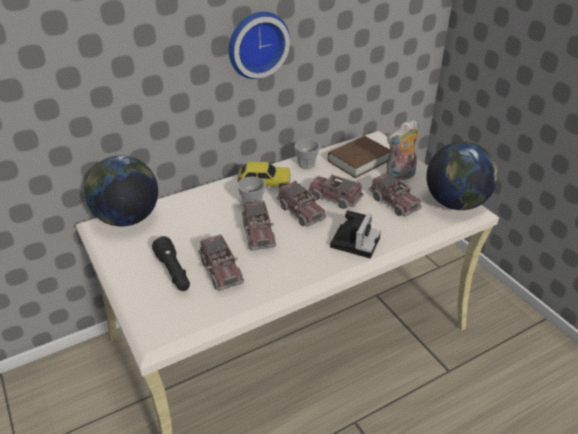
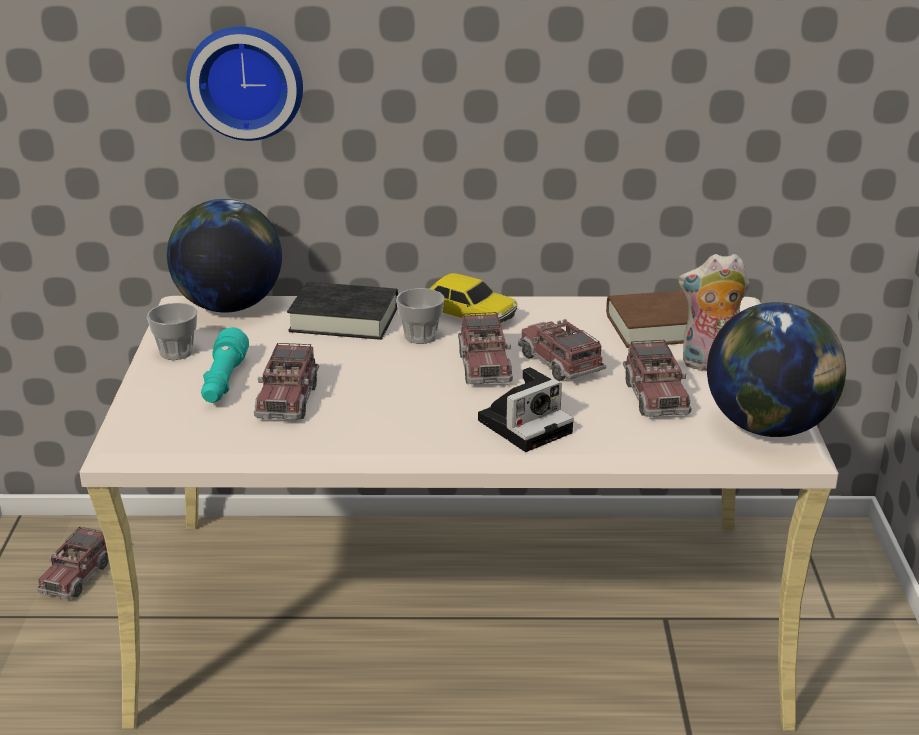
camera: 30 degrees right, 10 degrees down
black flashlight [152,236,190,291] -> turquoise flashlight [201,327,249,403]
wall clock [229,12,290,79] -> wall clock moved to [186,26,303,141]
toy truck [242,201,276,251] -> toy truck moved to [37,527,108,599]
cup [295,139,320,169] -> cup moved to [147,303,197,360]
none -> black book [287,282,398,340]

